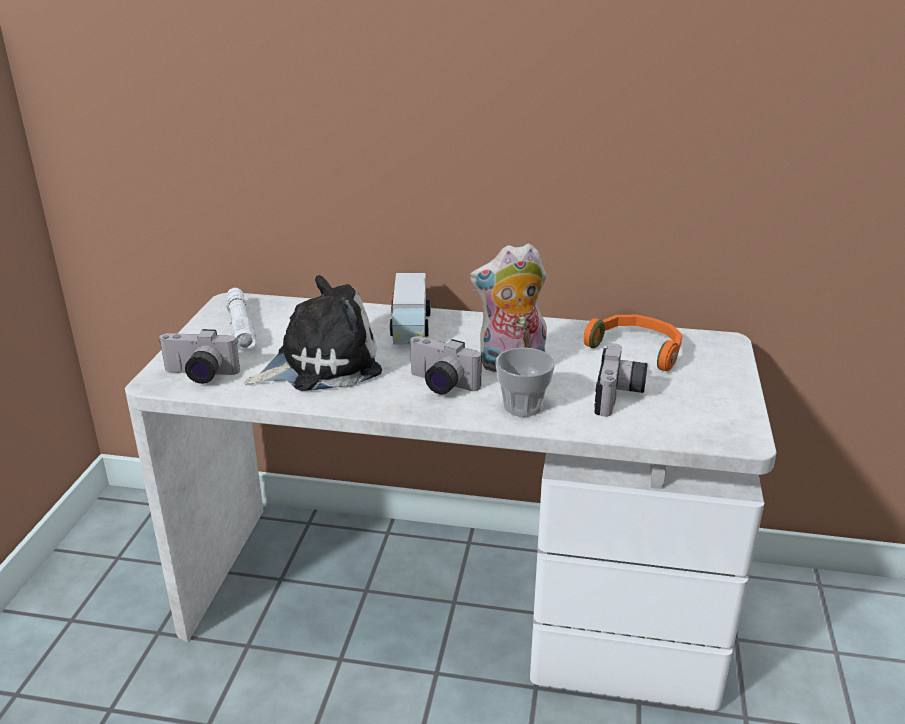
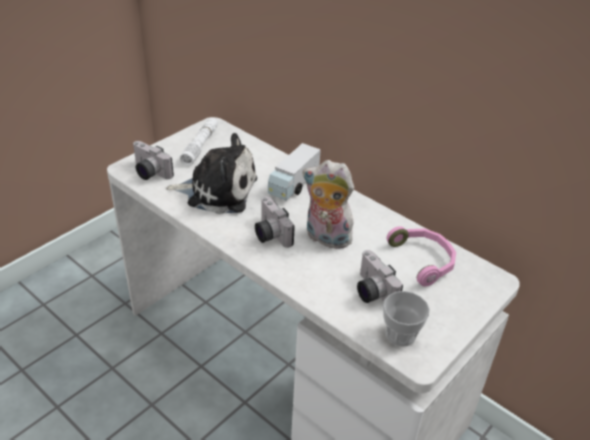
camera: 30 degrees right, 10 degrees up
cup [496,348,555,417] -> cup moved to [383,291,430,347]
orange headphones [584,315,682,371] -> pink headphones [387,226,456,287]
camera [594,343,648,417] -> camera turned 105 degrees clockwise [357,250,403,303]

